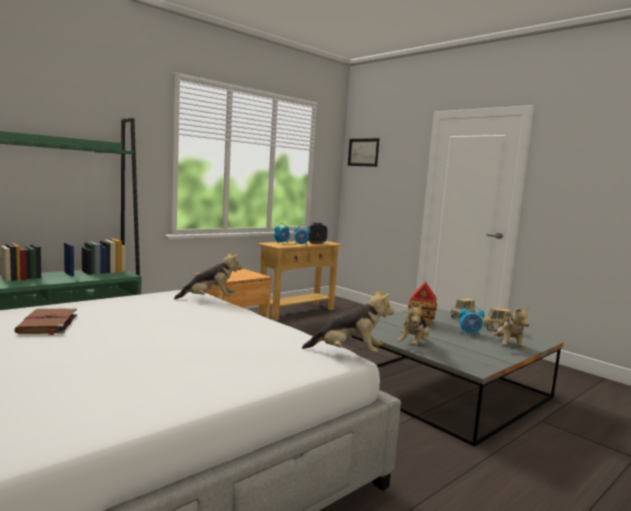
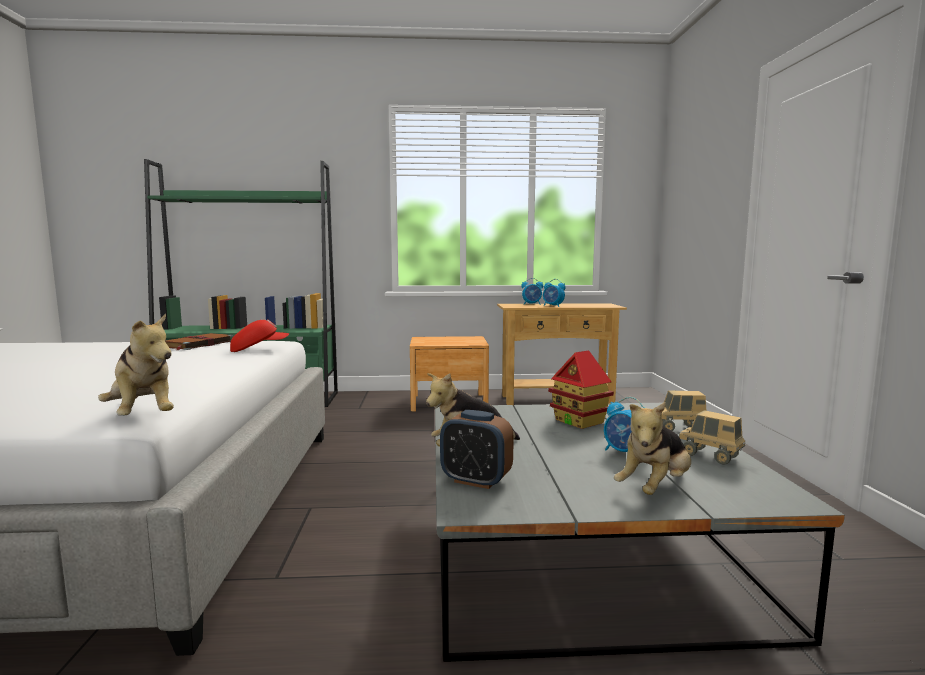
camera: 40 degrees right, 0 degrees up
brown book [14,308,77,336] -> brown book moved to [165,333,234,350]
plush toy [174,251,242,299] -> red cap [230,319,289,352]
alarm clock [307,223,328,244] -> alarm clock moved to [440,410,514,489]
picture [348,138,379,167] -> none

